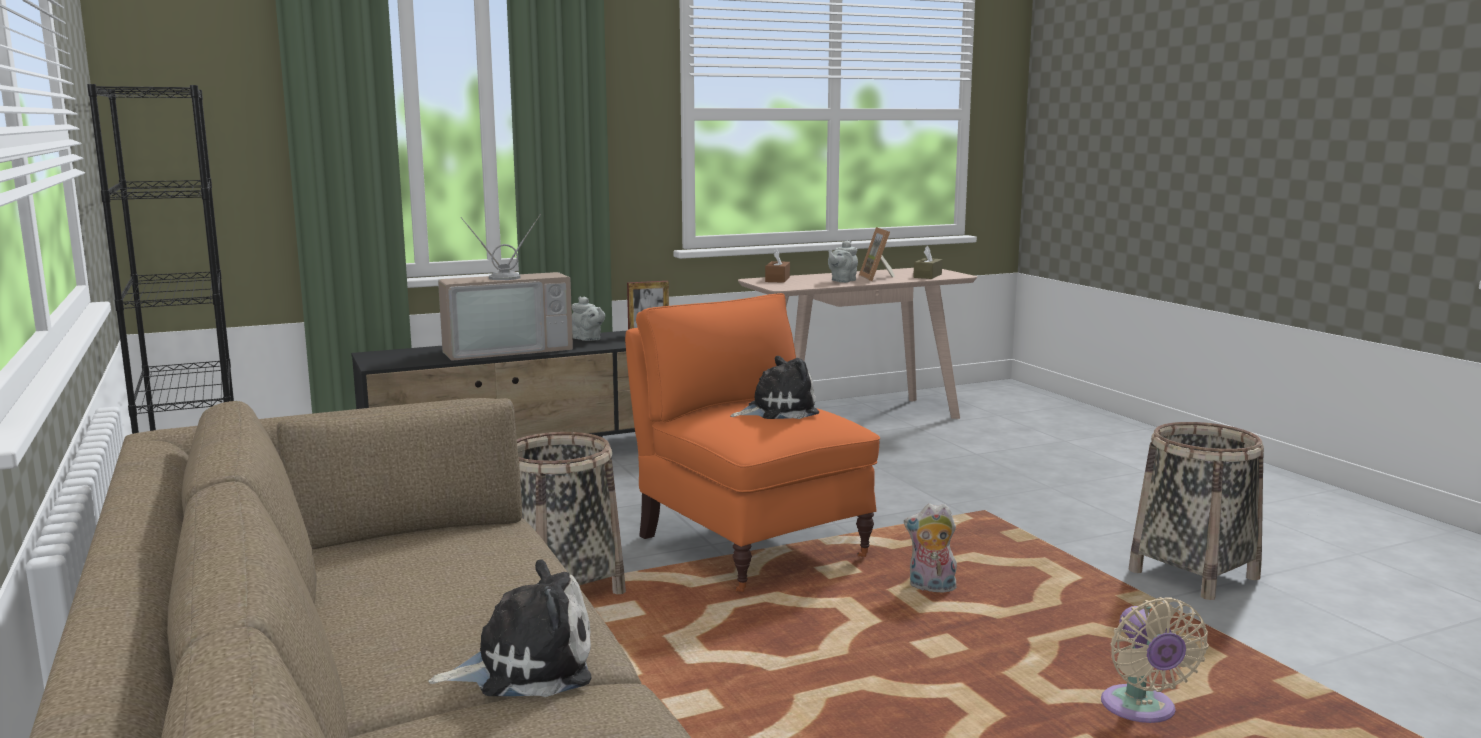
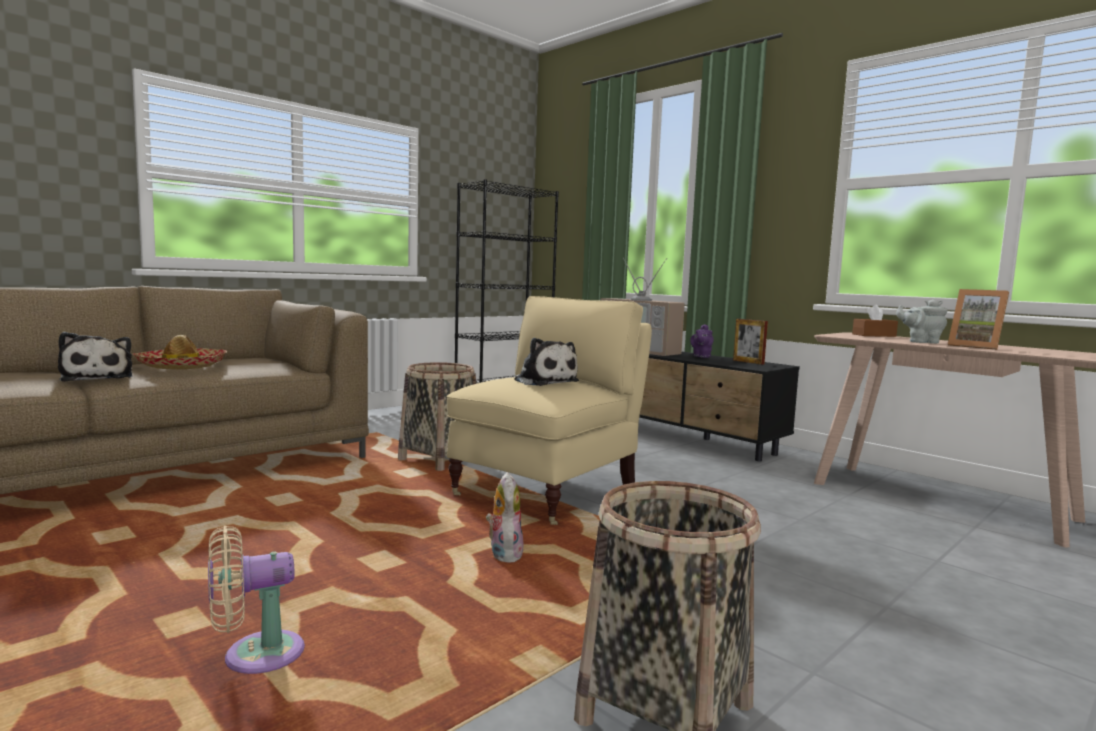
camera: 70 degrees right, 5 degrees down
grey teapot [572,297,605,341] -> purple teapot [690,324,714,358]
orange armchair [625,293,880,592] -> beige armchair [446,296,652,525]
picture frame [859,227,895,281] -> picture frame turned 105 degrees counterclockwise [948,289,1009,350]
brown tissue box [913,245,942,279] -> none
none -> hat [132,335,227,370]

